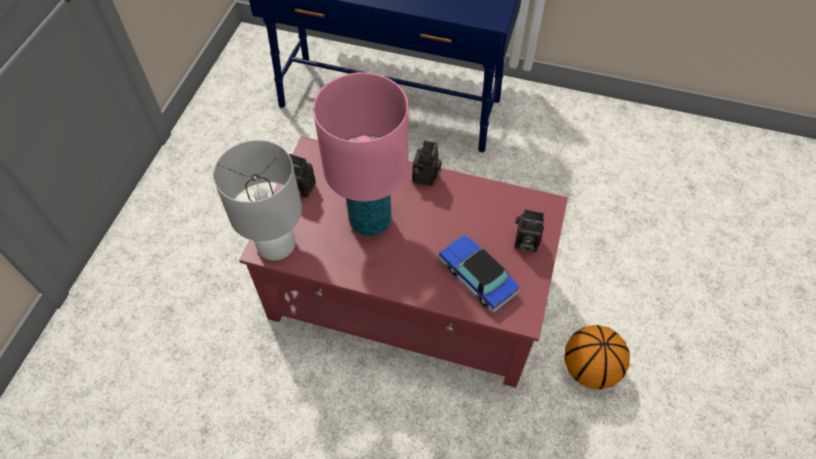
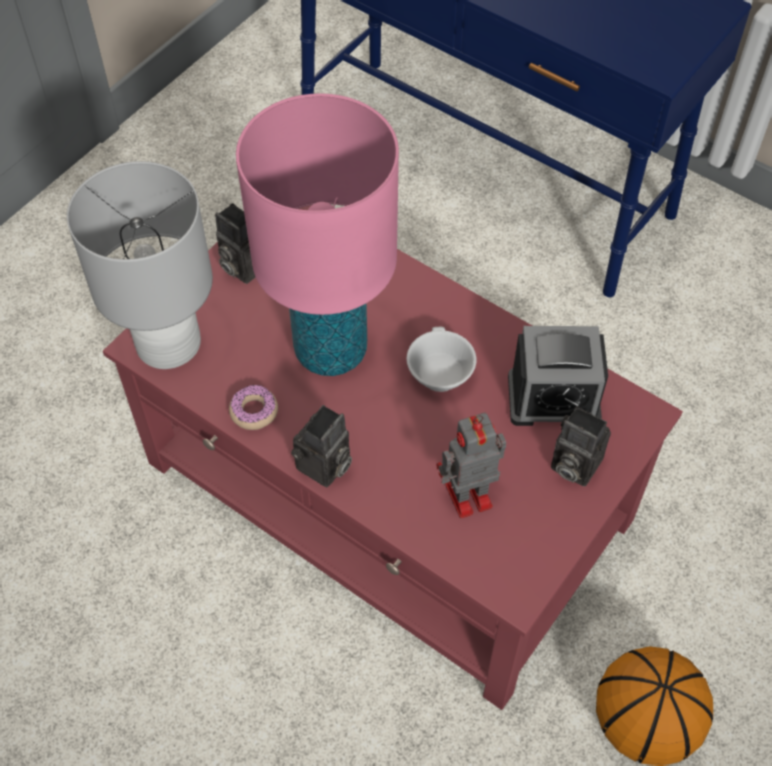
camera: 20 degrees right, 0 degrees up
camera [412,141,442,186] -> camera moved to [291,405,352,487]
toy car [438,234,520,313] -> toy robot [437,413,506,518]
none -> donut [229,385,278,430]
none -> white cup [407,327,476,392]
none -> alarm clock [508,326,608,426]

